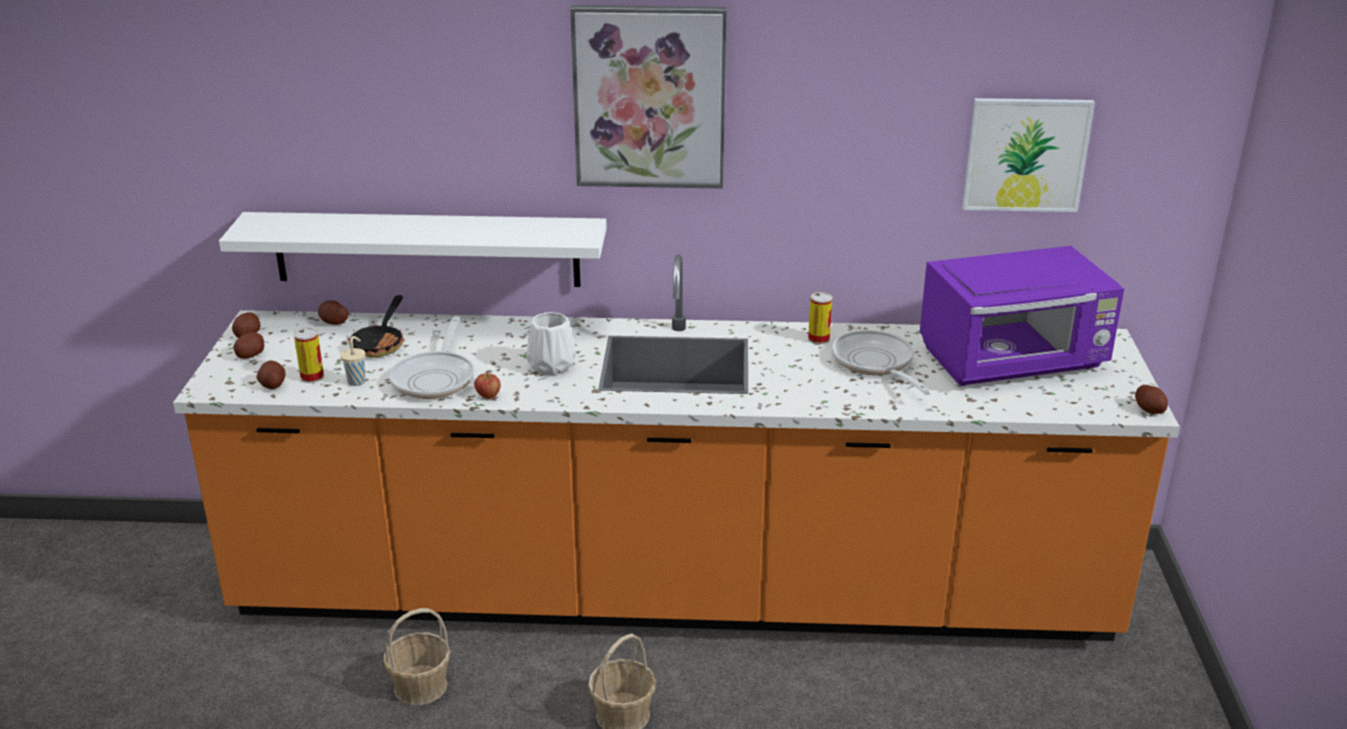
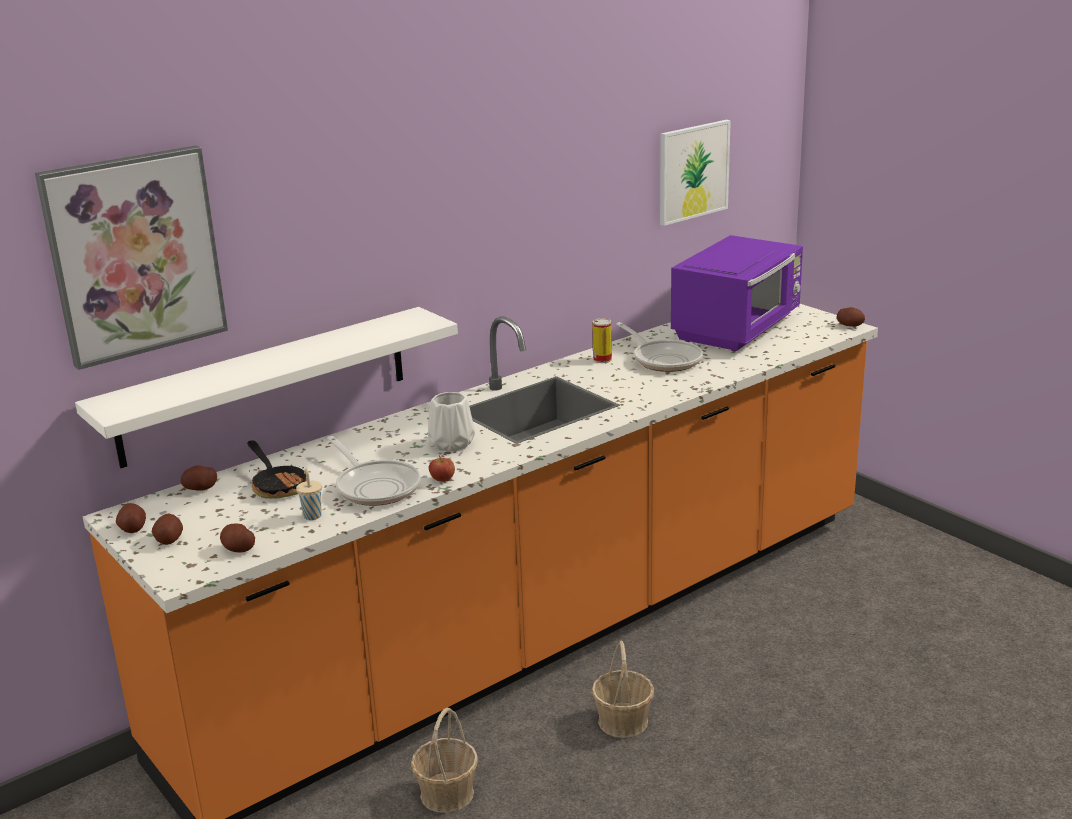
camera: 40 degrees left, 5 degrees down
can [294,328,324,383] -> none
picture [570,5,727,189] -> picture moved to [35,146,228,370]
frying pan [832,330,929,393] -> frying pan turned 150 degrees counterclockwise [616,322,703,372]

